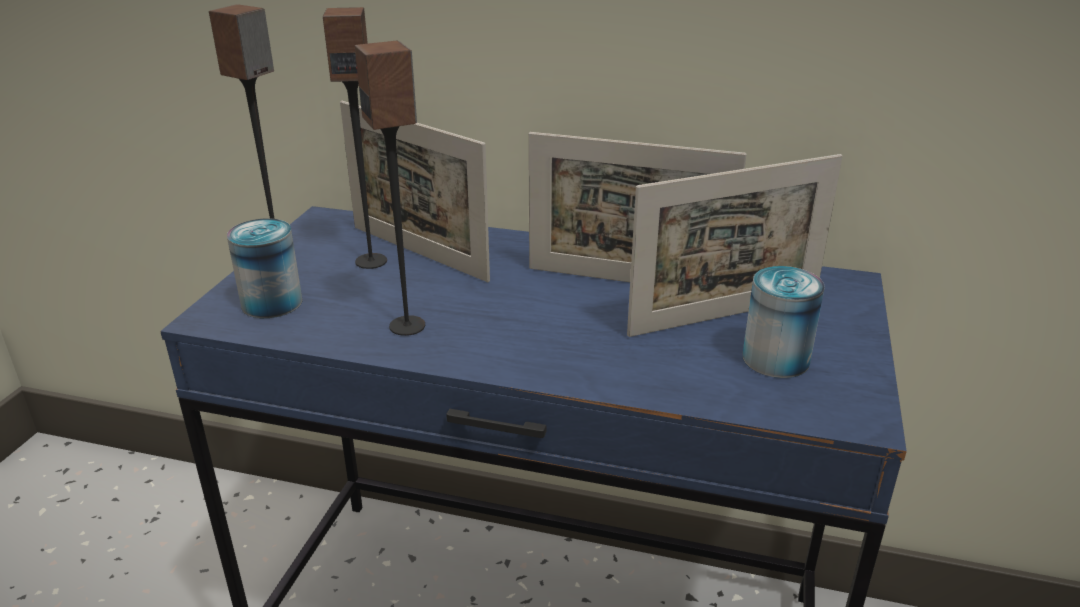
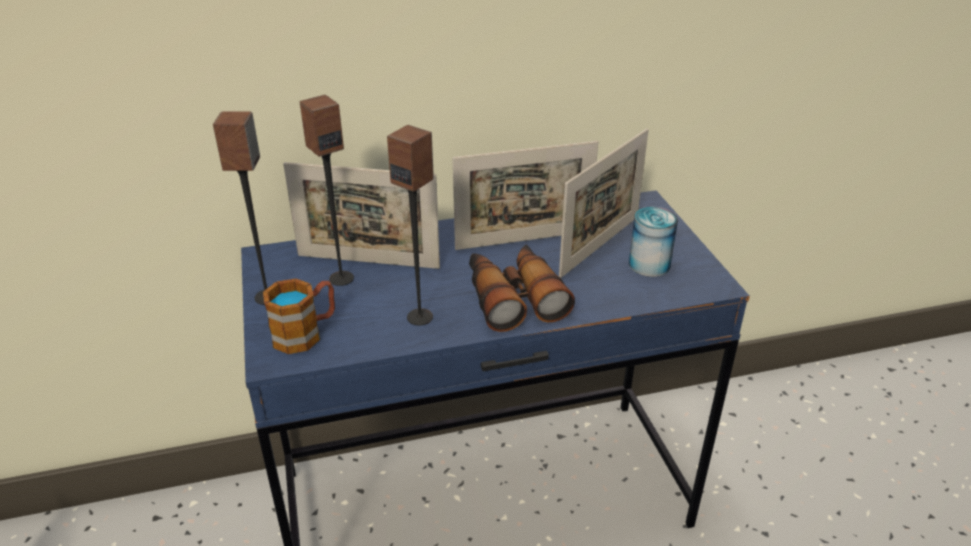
camera: 30 degrees left, 5 degrees up
can [227,219,303,318] -> mug [263,278,335,354]
none -> binoculars [469,245,575,332]

